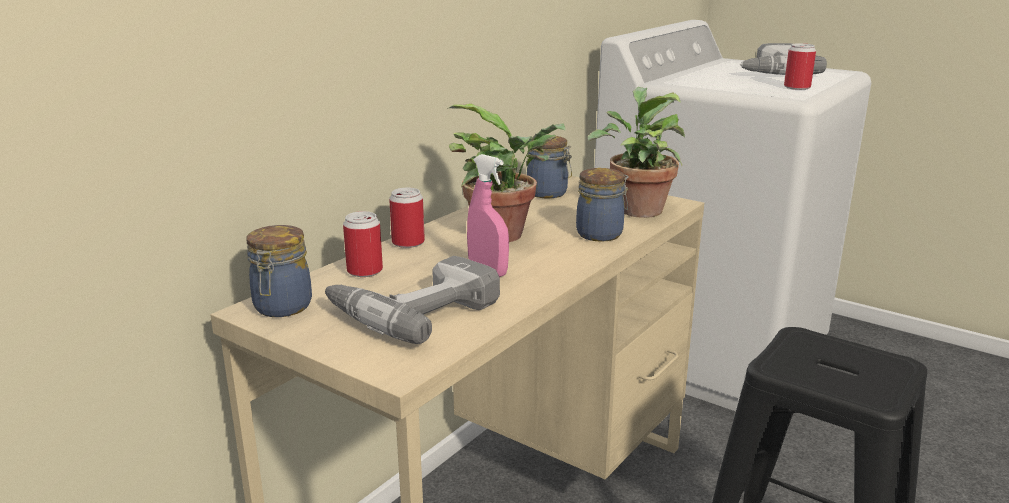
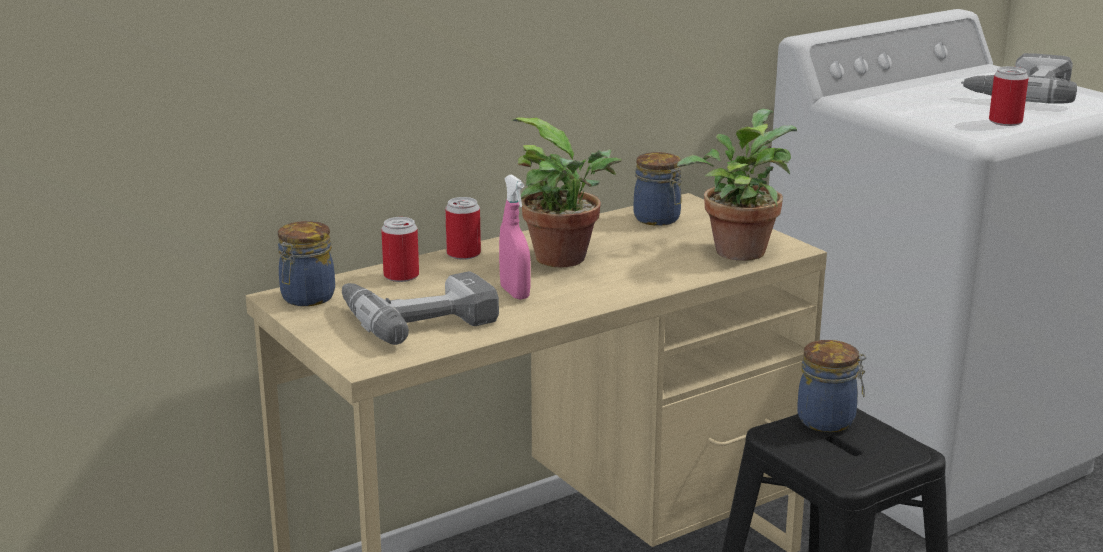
camera: 20 degrees right, 0 degrees up
jar [576,168,629,242] -> jar moved to [798,340,866,432]

